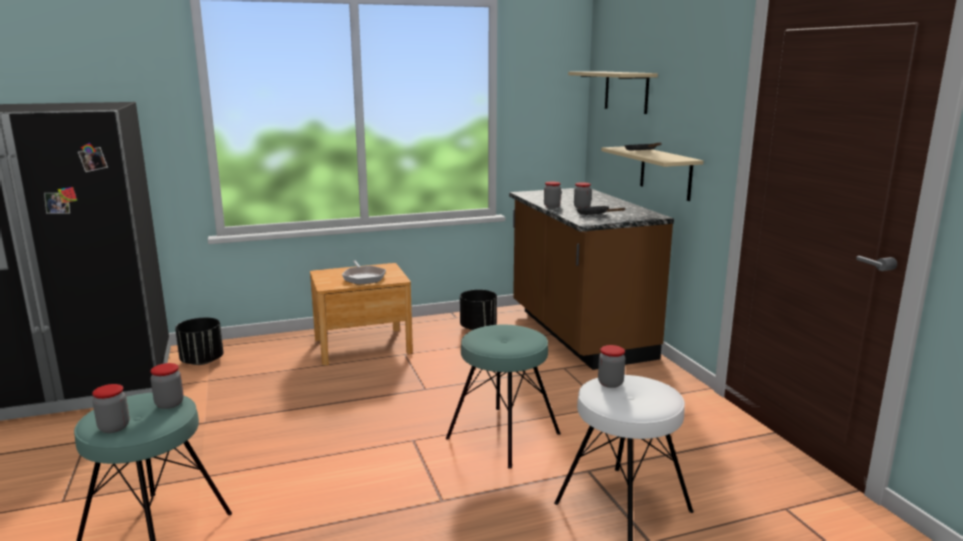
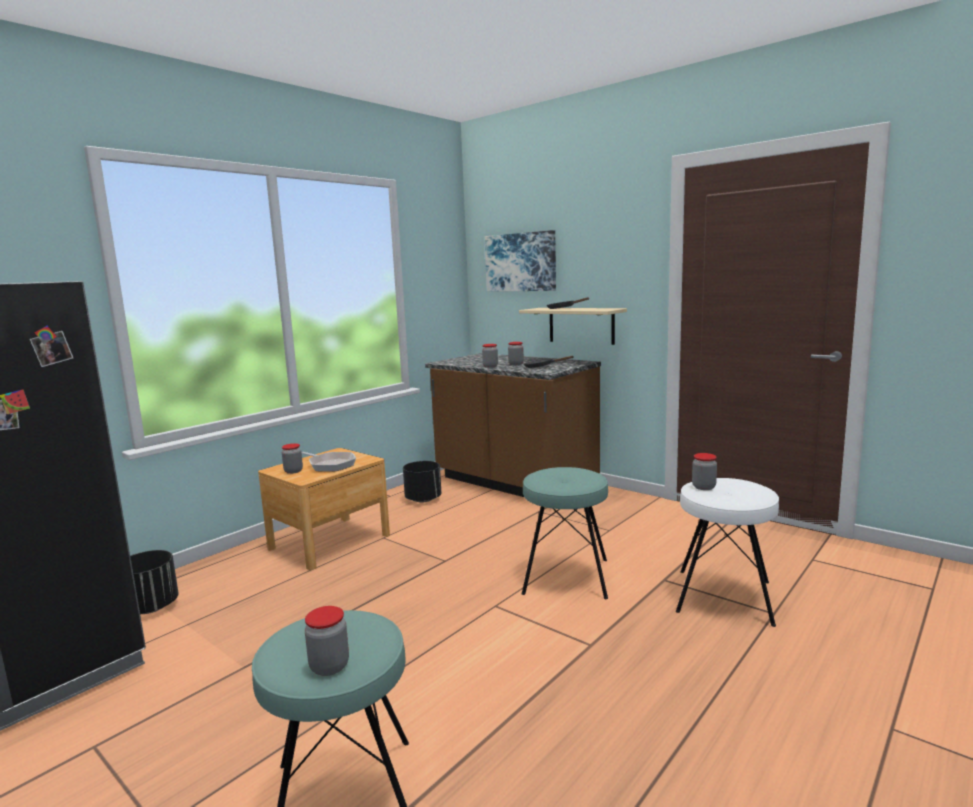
camera: 30 degrees left, 5 degrees down
jar [150,363,184,409] -> jar moved to [282,443,303,474]
beige shelf [568,71,658,114] -> picture [485,230,556,292]

